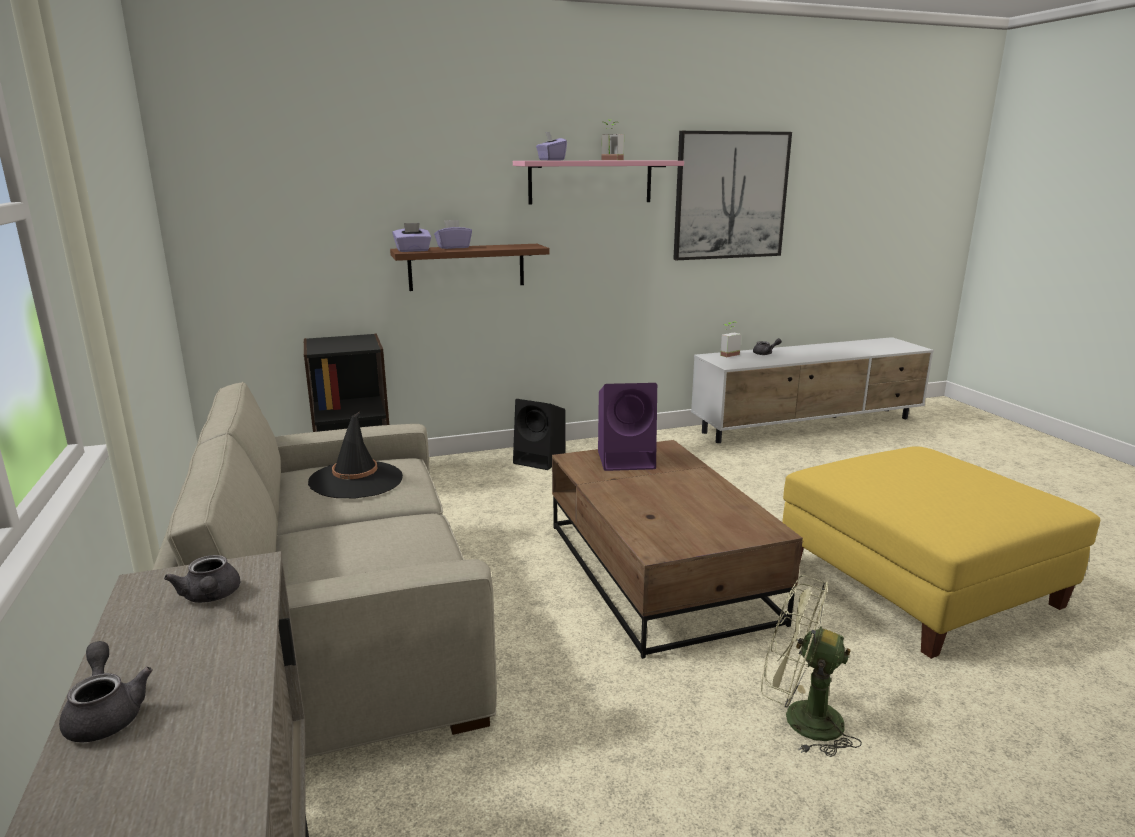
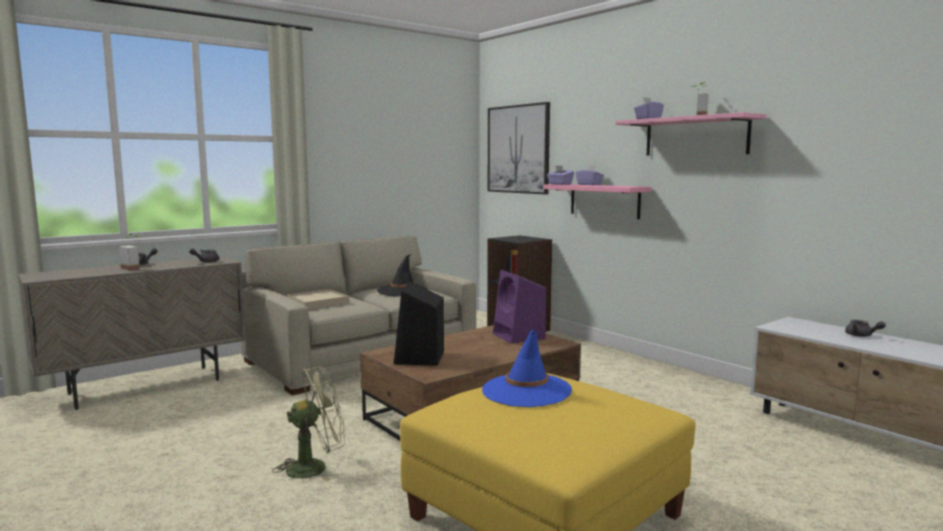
camera: 70 degrees right, 10 degrees down
brown shelf [390,244,550,291] -> pink shelf [543,184,652,219]
black speaker [513,399,565,470] -> black speaker moved to [394,282,444,366]
picture [673,131,792,260] -> picture moved to [488,102,550,194]
potted plant [720,322,741,357] -> potted plant moved to [119,234,140,271]
green fan [761,575,862,757] -> green fan turned 60 degrees clockwise [272,366,346,482]
none -> beige tray [287,289,349,309]
none -> blue hat [482,330,572,407]

